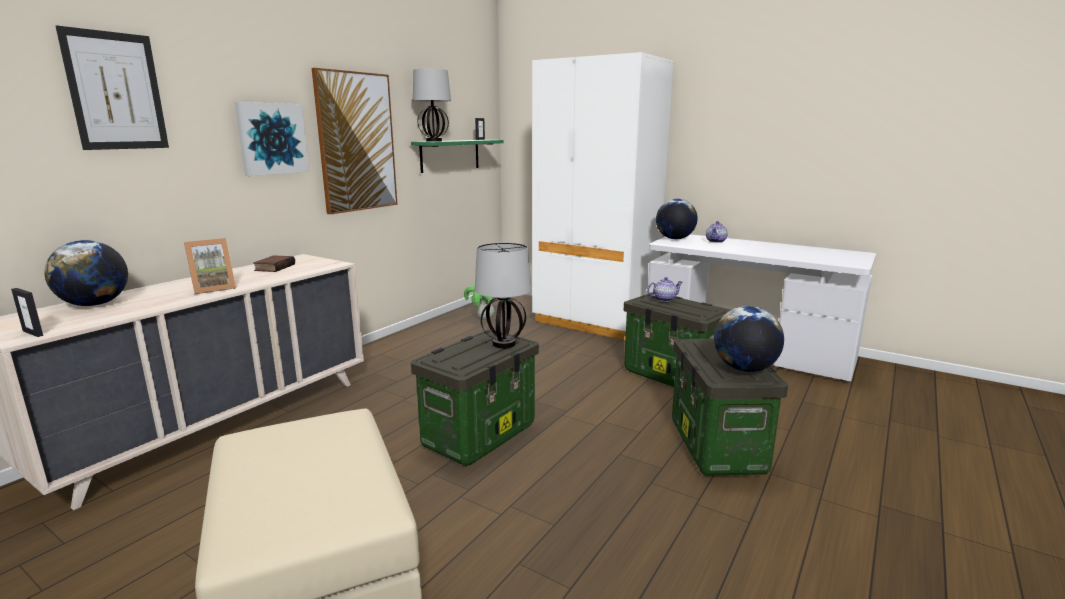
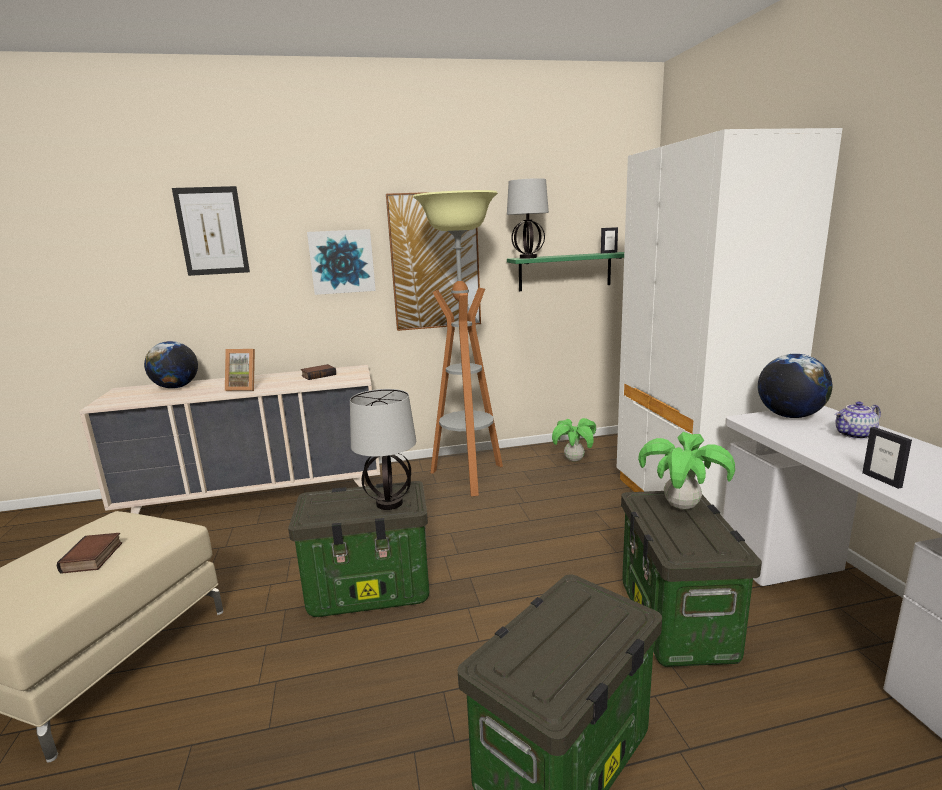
camera: 45 degrees right, 0 degrees up
picture frame [11,288,43,337] -> picture frame moved to [862,427,912,489]
teapot [647,277,682,302] -> potted plant [638,432,735,509]
globe [714,306,784,372] -> none
none -> book [57,533,122,574]
none -> floor lamp [413,190,503,496]

